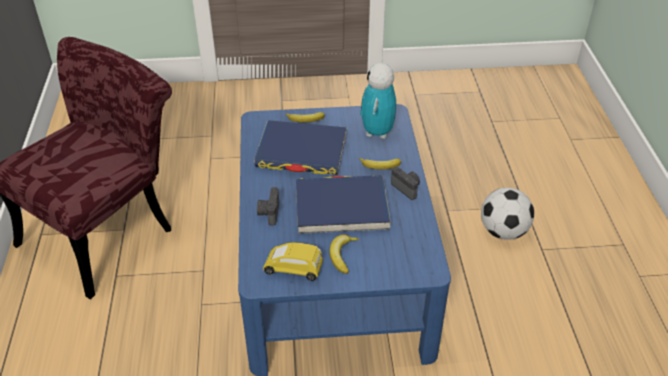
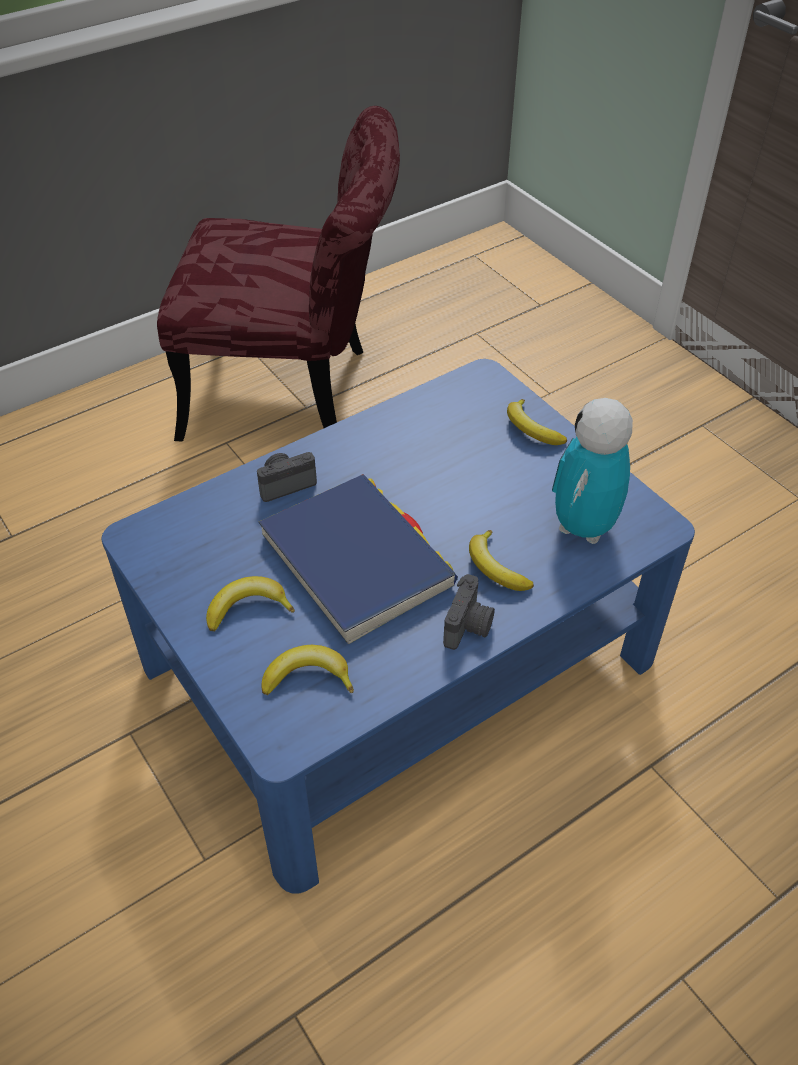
camera: 60 degrees right, 5 degrees up
blue book [254,120,347,175] -> none
yellow toy car [263,242,323,281] -> none
toy robot [360,63,396,139] -> toy robot turned 45 degrees counterclockwise [552,398,633,544]
football [481,188,534,240] -> none
none -> banana [261,645,354,695]

